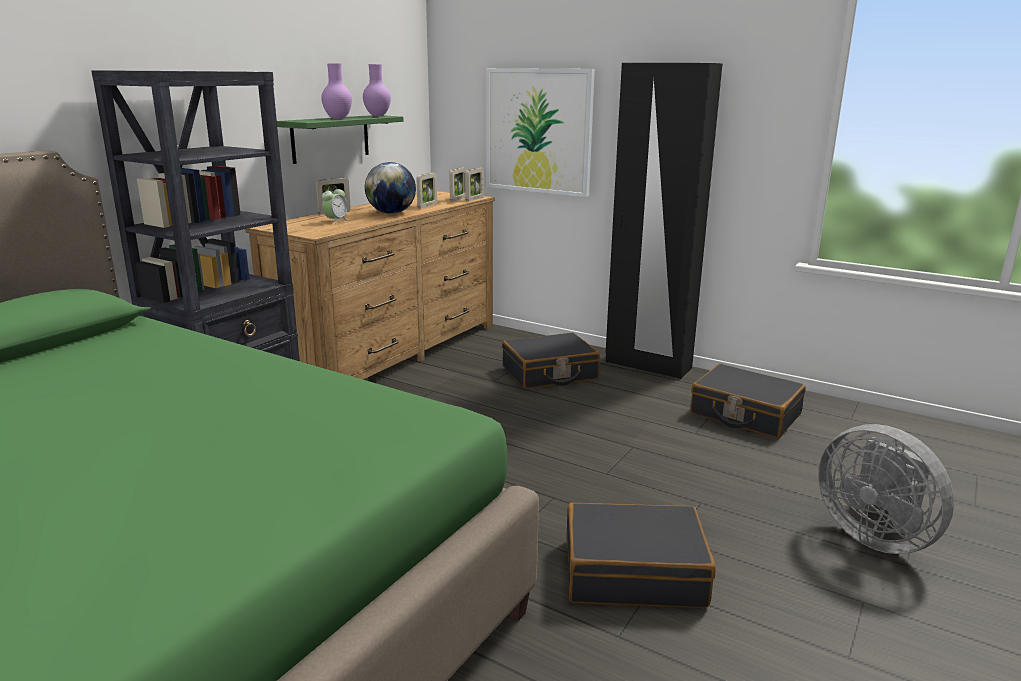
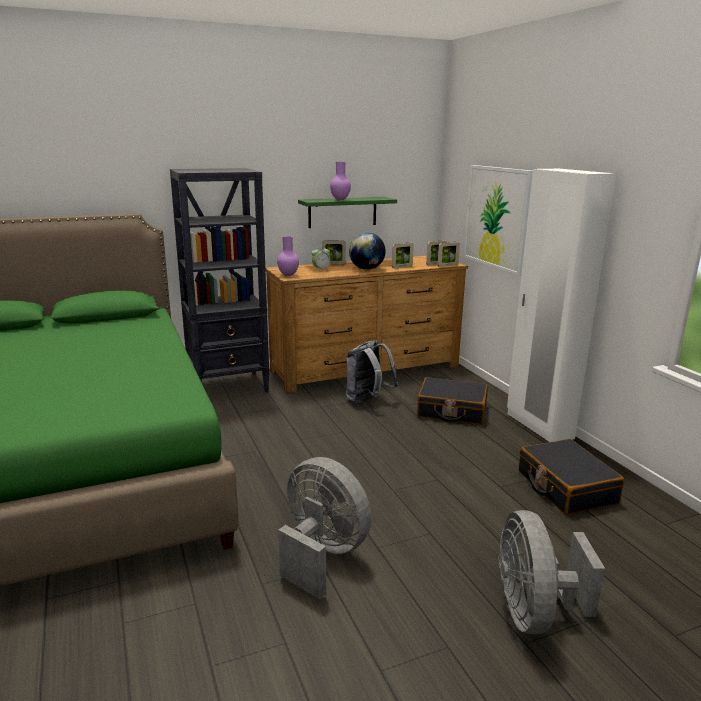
camera: 35 degrees right, 0 degrees up
purple vase [363,64,391,116] -> purple vase moved to [277,237,299,276]
black suitcase [566,503,716,608] -> grey fan [278,457,372,599]
black wardrobe [605,63,723,379] -> white wardrobe [507,169,616,442]
none -> grey backpack [346,340,398,404]

